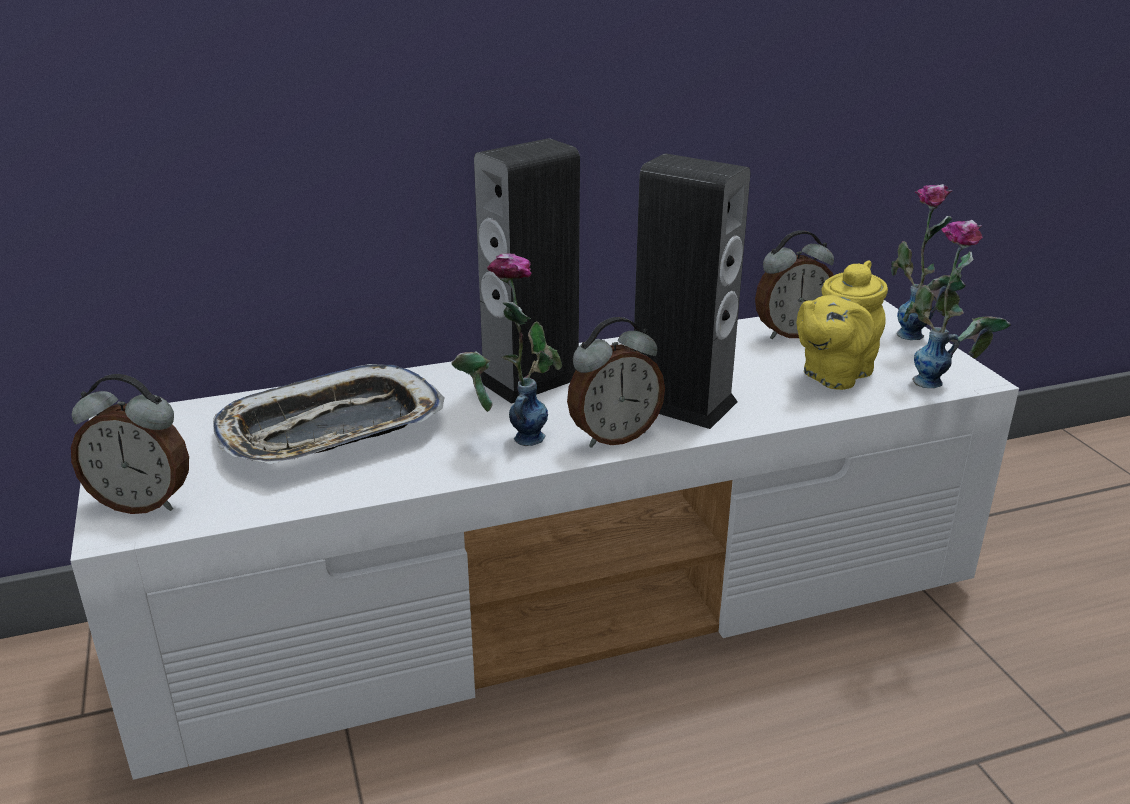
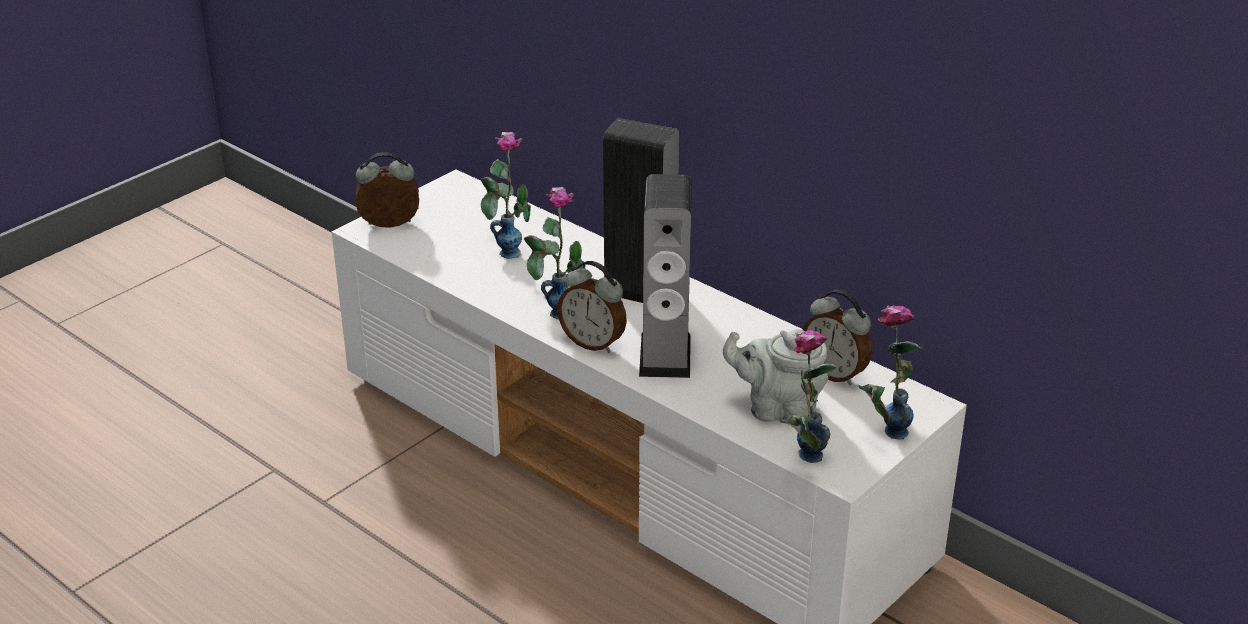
camera: 60 degrees right, 5 degrees up
alarm clock [71,374,189,514] -> alarm clock turned 105 degrees clockwise [355,152,419,228]
tray [213,364,445,464] -> vase [481,132,531,259]
yellow teapot [797,260,888,390] -> grey teapot [723,329,828,422]

